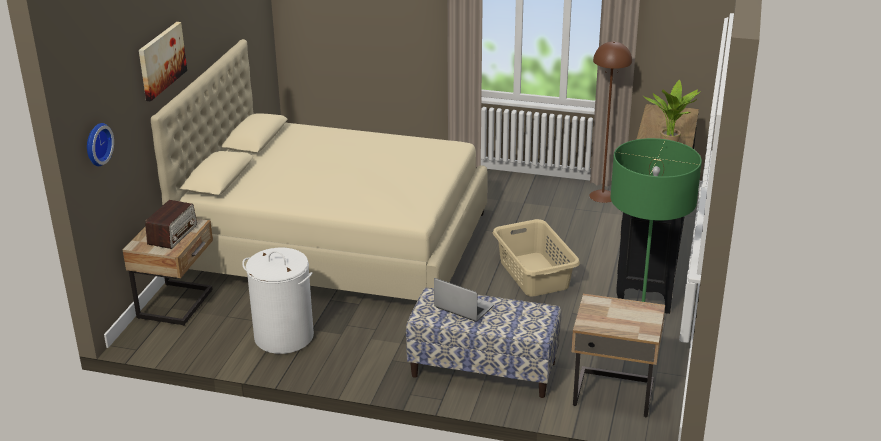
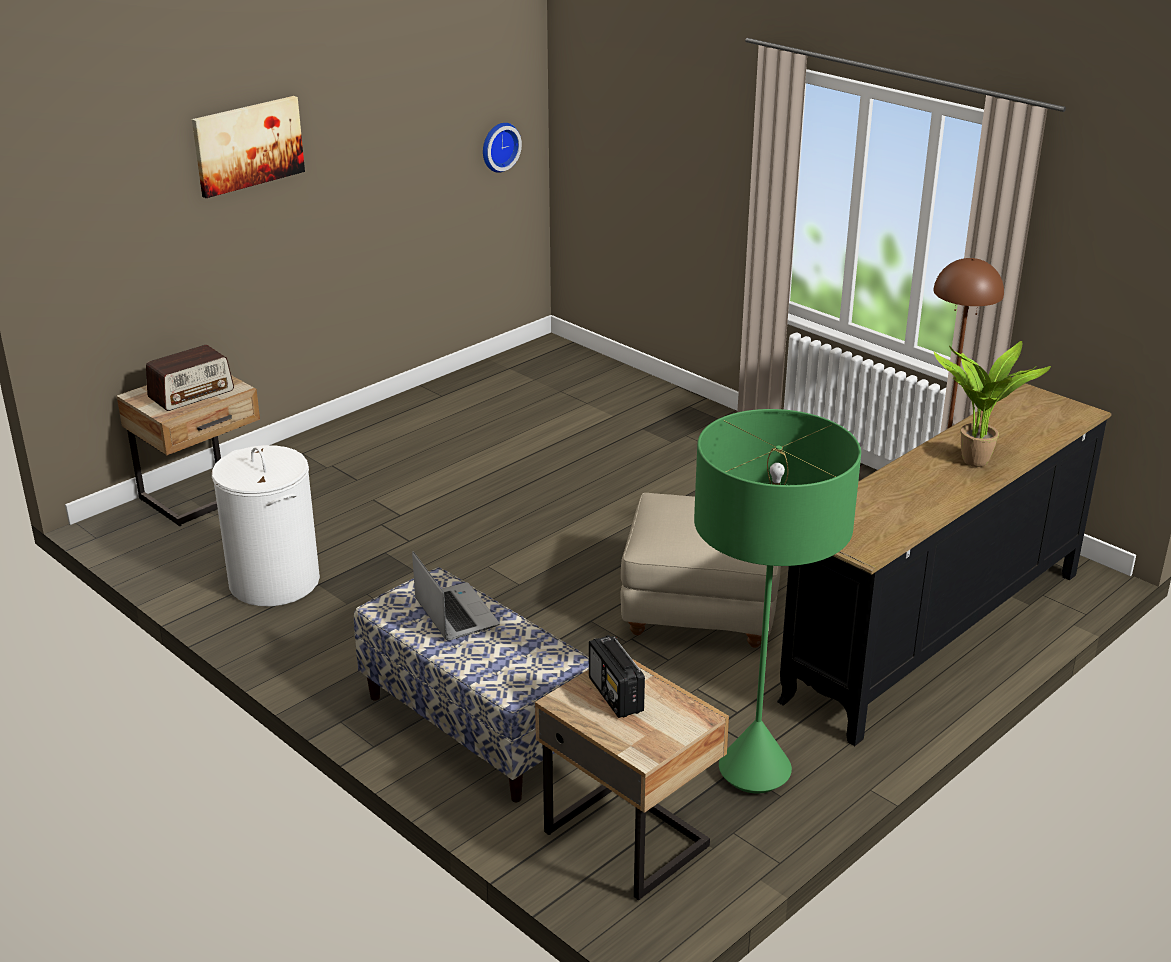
camera: 30 degrees right, 0 degrees up
wall clock [87,123,114,166] -> wall clock moved to [483,123,522,173]
beige bed [151,39,488,301] -> none
beige laundry basket [493,219,580,297] -> beige ottoman [620,493,781,648]
none -> radio [589,635,645,718]

